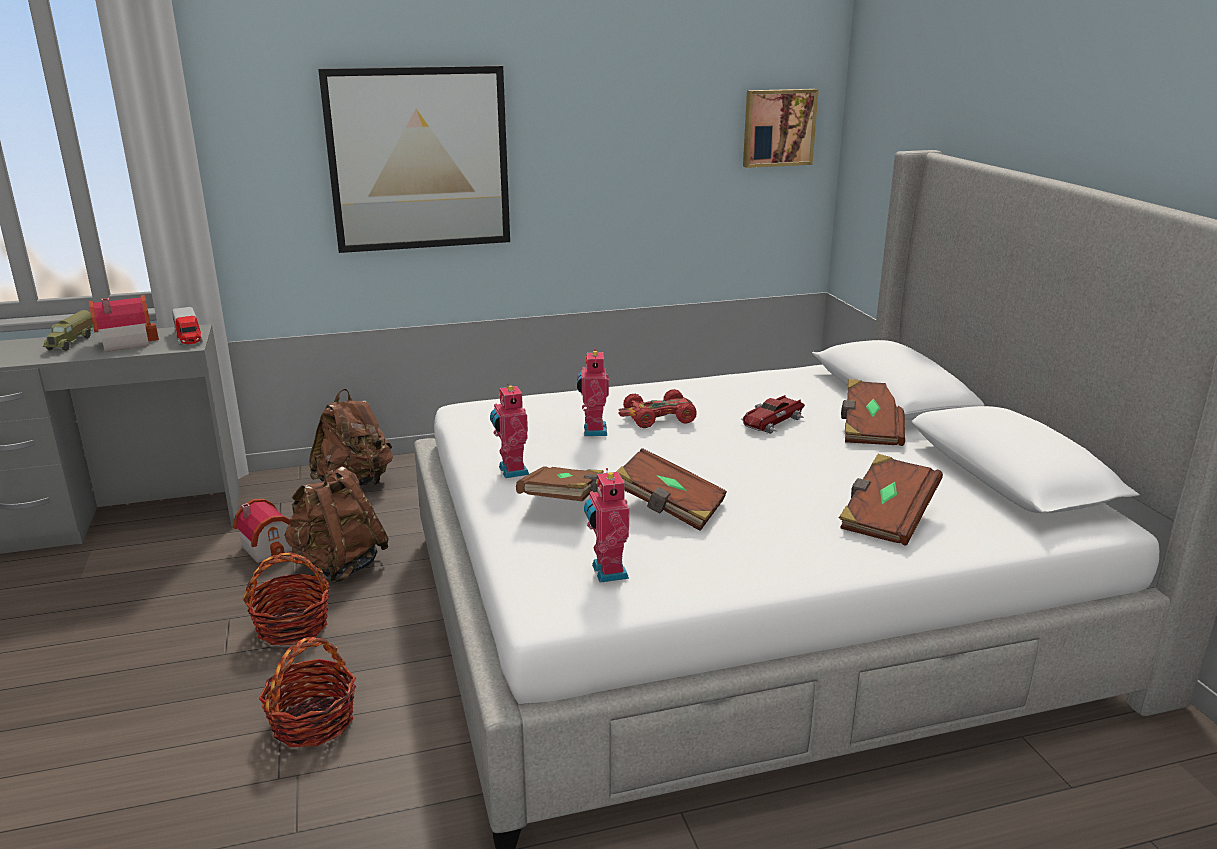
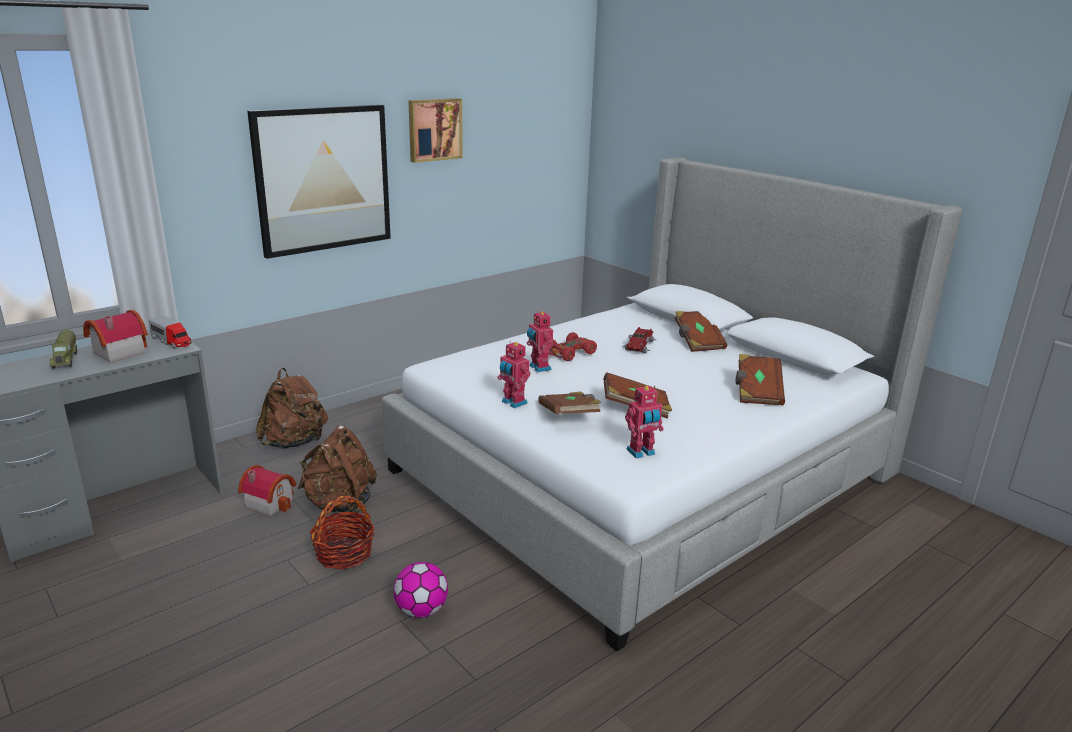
camera: 25 degrees left, 0 degrees up
basket [259,637,356,748] -> football [394,562,448,618]
toy robot [584,468,629,583] -> toy robot turned 75 degrees counterclockwise [625,386,664,459]
picture [743,89,819,168] -> picture moved to [408,98,463,163]

